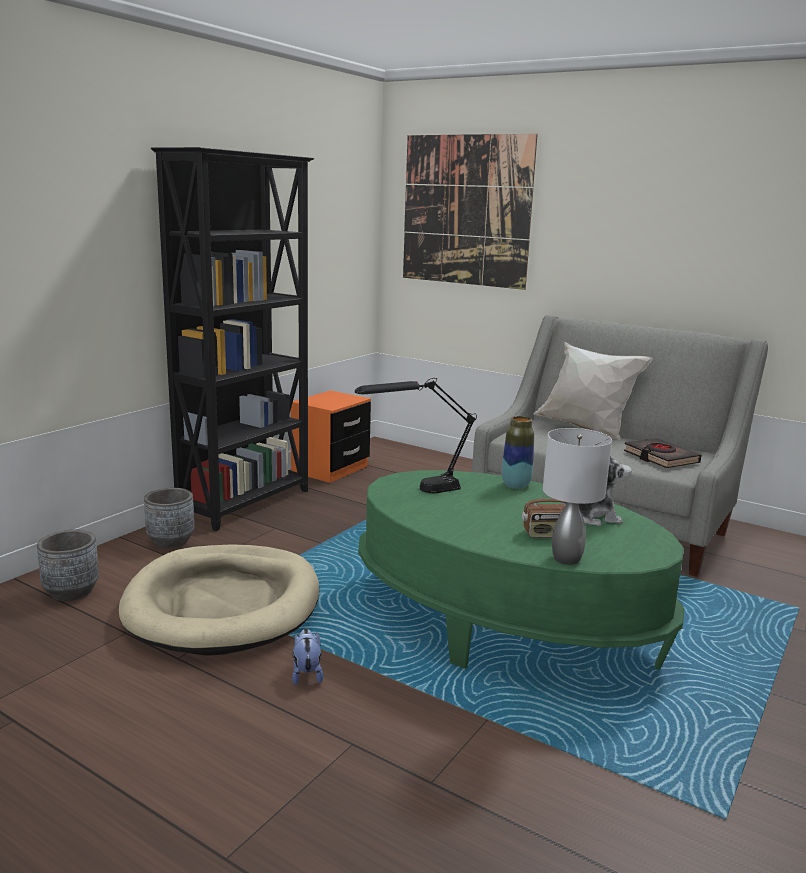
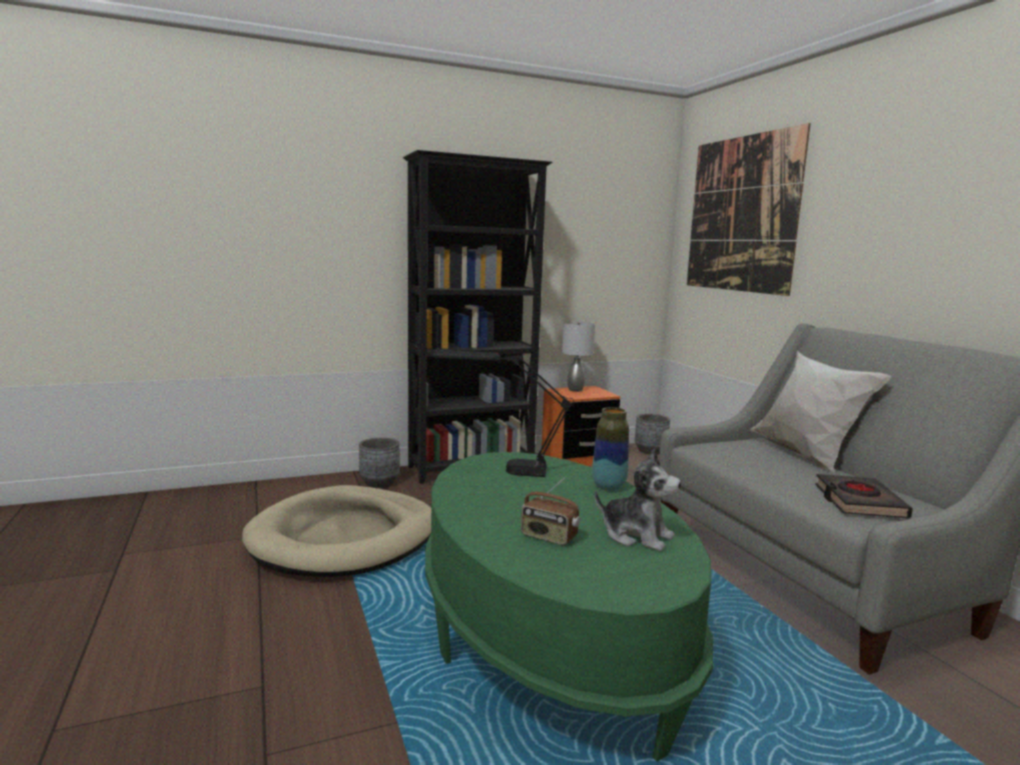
camera: 35 degrees right, 5 degrees down
grey planter [37,530,99,601] -> grey planter moved to [635,414,670,454]
plush toy [292,629,323,685] -> none
grey table lamp [543,428,612,565] -> grey table lamp moved to [562,321,595,392]

